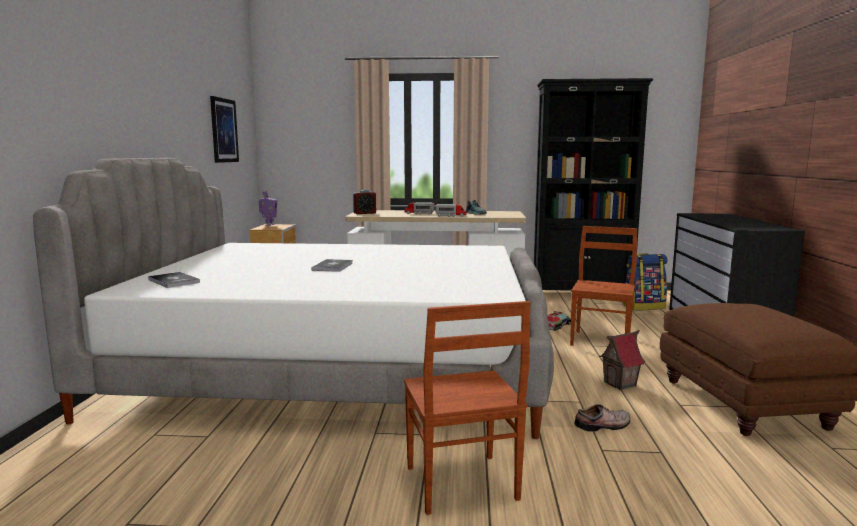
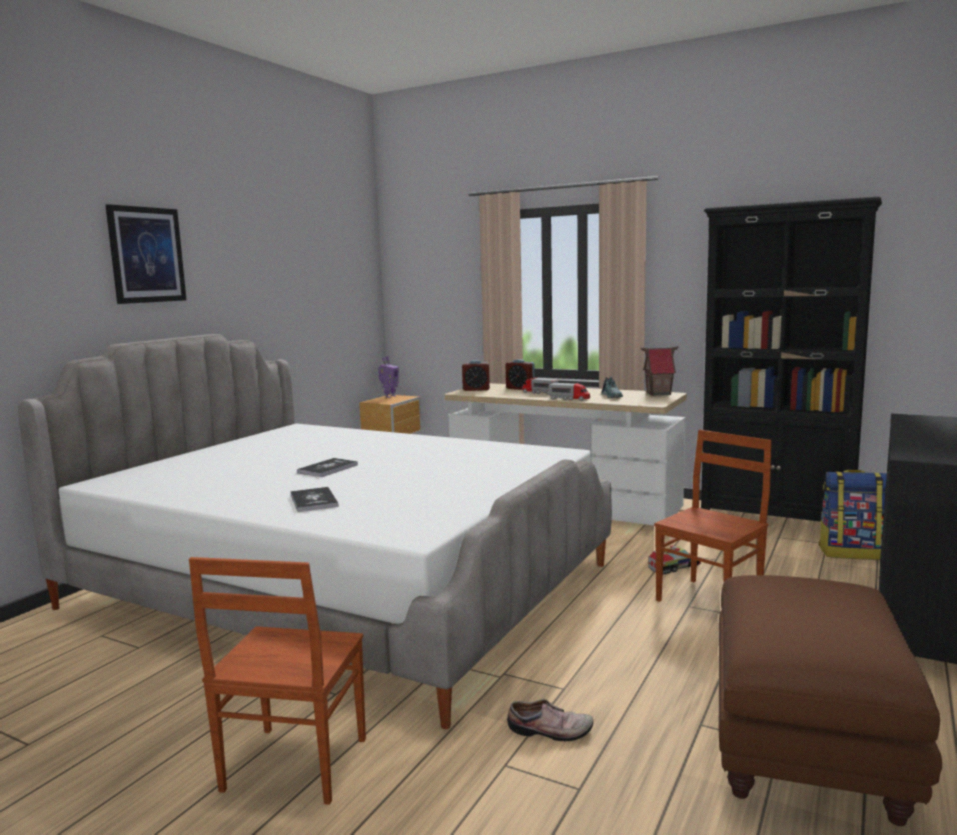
camera: 25 degrees right, 0 degrees up
book [148,272,200,288] -> book moved to [290,487,339,512]
picture [210,96,239,163] -> picture moved to [105,204,186,304]
toy house [599,330,645,390] -> toy house moved to [641,346,679,396]
none -> alarm clock [506,359,535,390]

